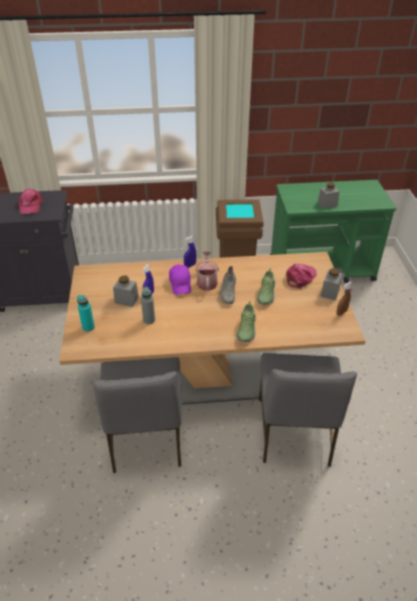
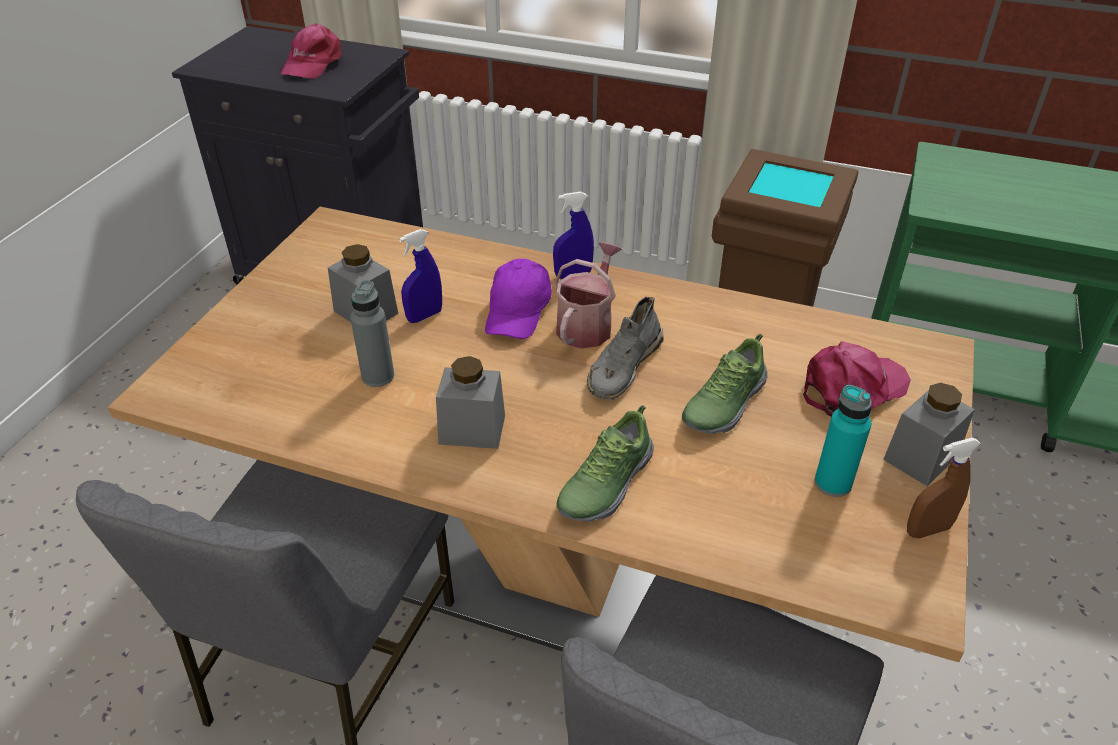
camera: 25 degrees right, 0 degrees up
turquoise bottle [77,295,95,332] -> turquoise bottle moved to [815,385,872,497]
grey jar [318,182,340,209] -> grey jar moved to [436,356,505,449]

